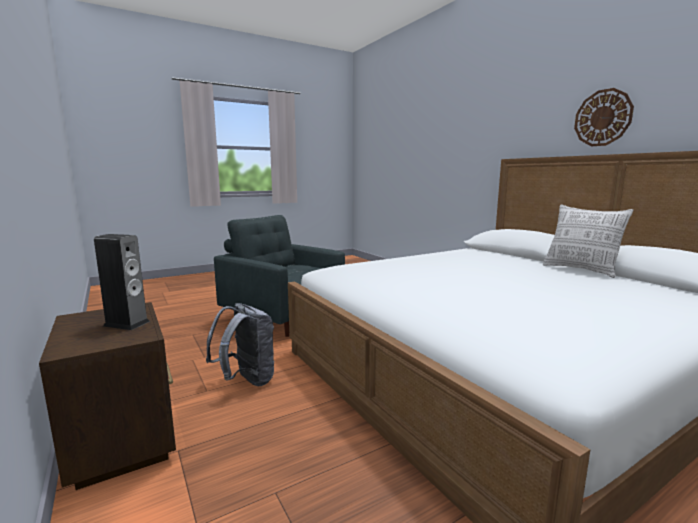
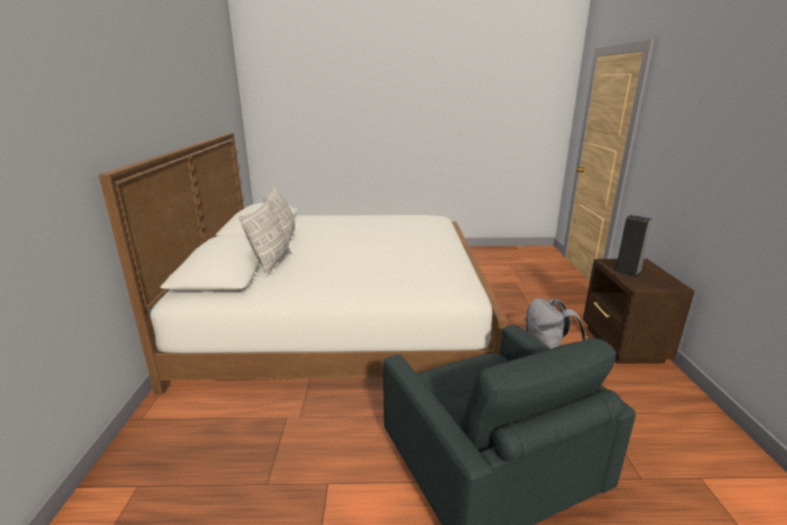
camera: 150 degrees left, 10 degrees up
wall clock [574,88,634,146] -> none
none -> pillow [239,200,291,277]

